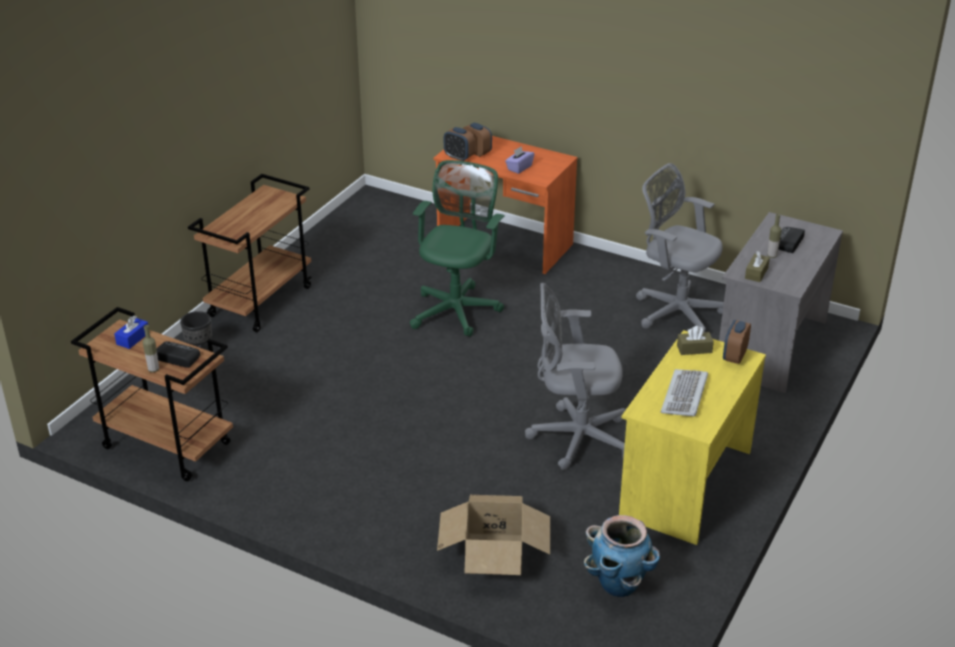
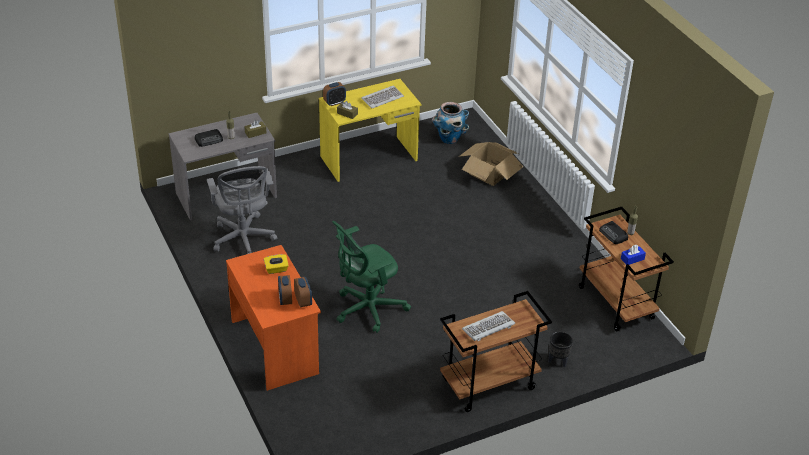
camera: 145 degrees left, 5 degrees up
purple tissue box [505,146,534,174] -> yellow tissue box [264,254,289,274]
grey office chair [525,283,626,470] -> none
none -> keyboard [462,311,515,341]

